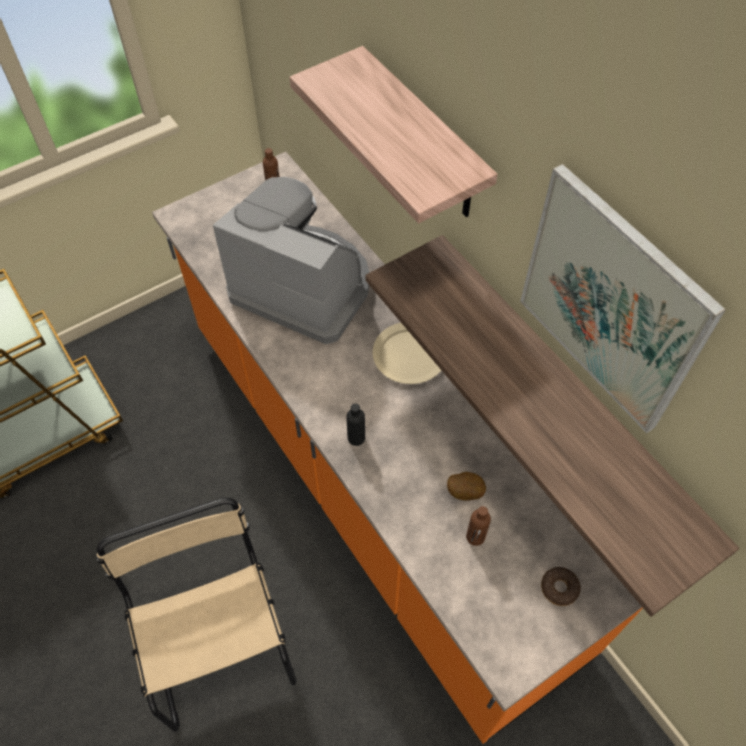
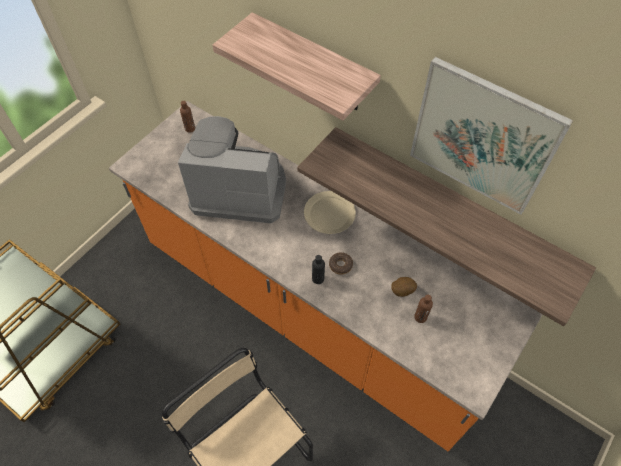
camera: 20 degrees left, 0 degrees up
donut [541,567,581,606] -> donut moved to [329,252,353,275]

